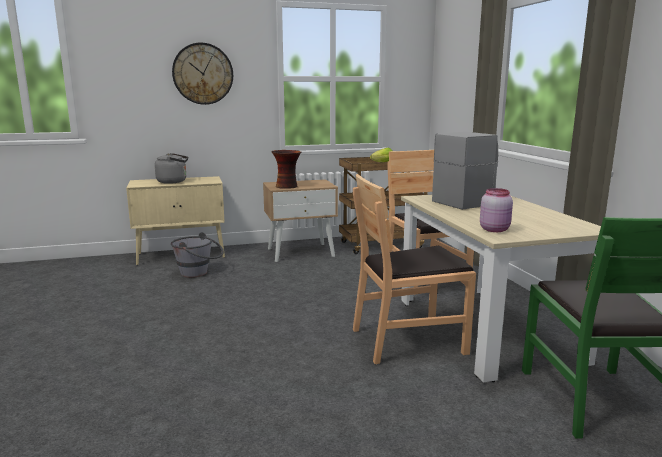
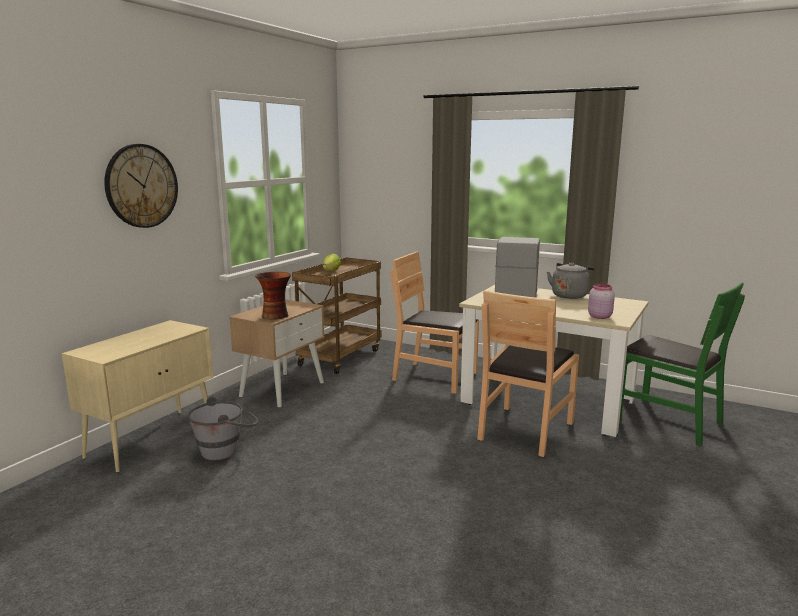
camera: 45 degrees left, 0 degrees up
grey kettle [155,153,188,184] -> grey kettle moved to [547,263,594,299]

